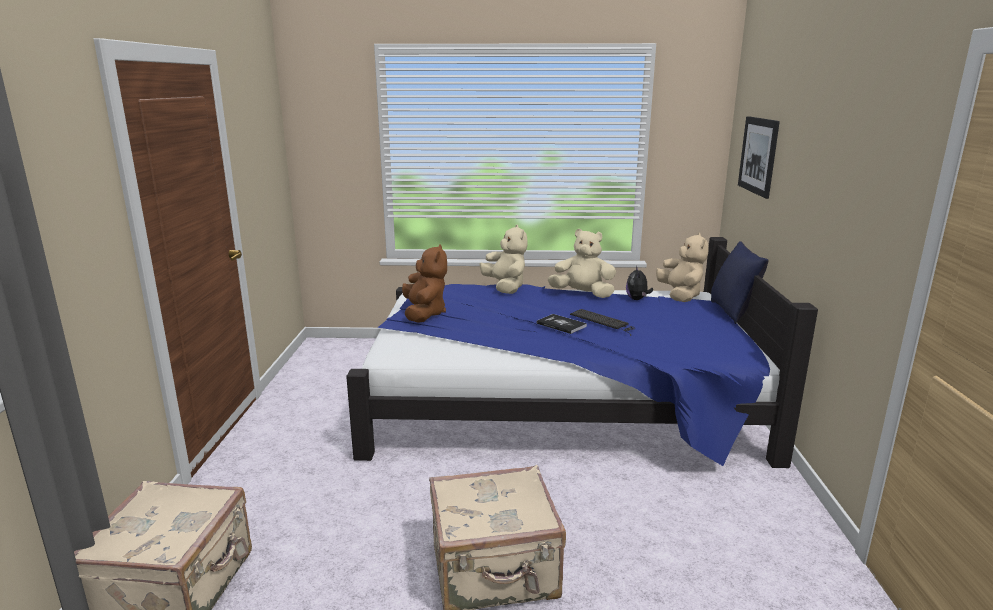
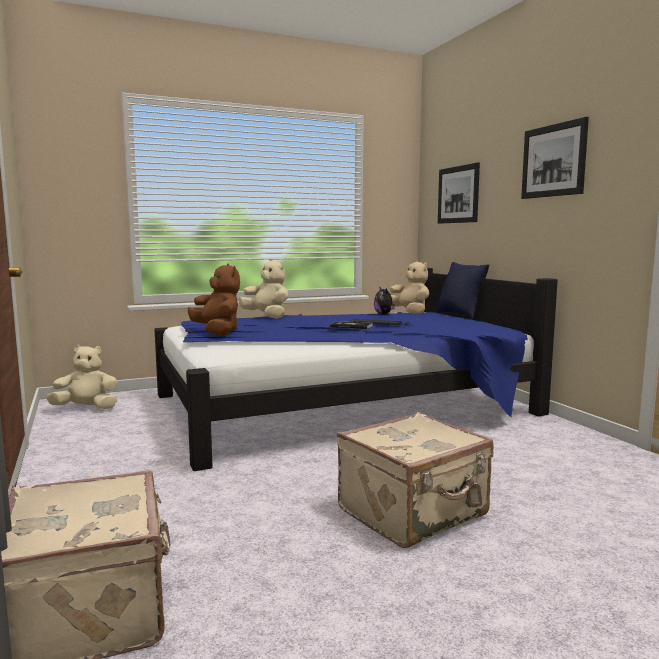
camera: 25 degrees left, 10 degrees down
beige plush toy [548,229,616,298] -> beige plush toy moved to [46,345,118,409]
none -> picture [521,117,589,199]

